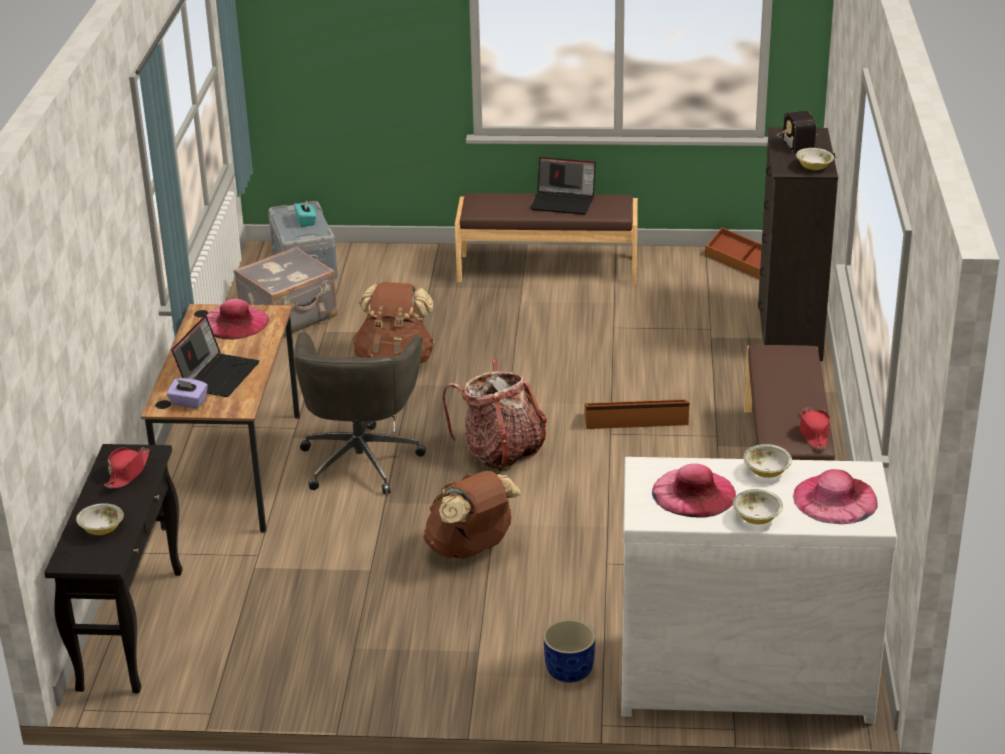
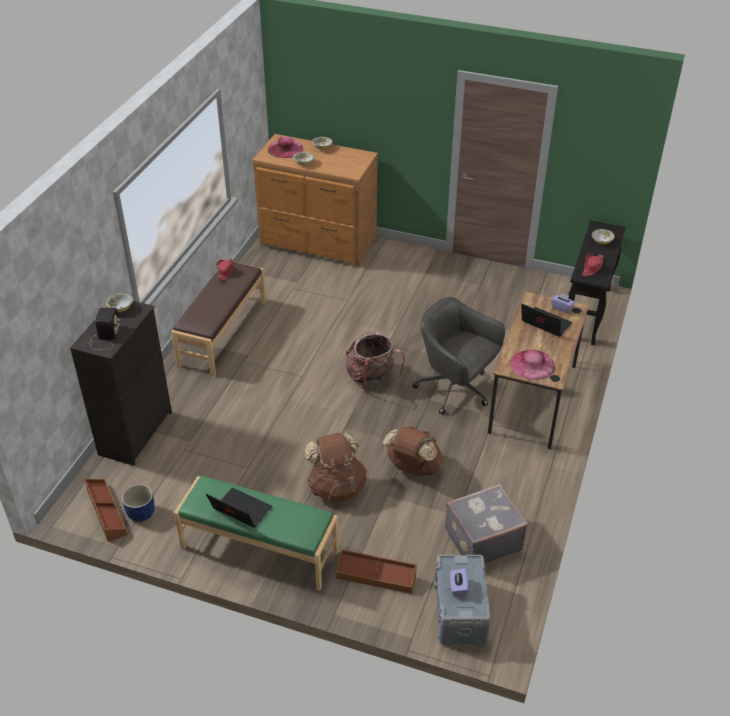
camera: 165 degrees left, 10 degrees up
laptop [171,315,259,397] -> laptop turned 90 degrees clockwise [521,303,572,337]
grey office chair [293,332,426,494] -> grey office chair turned 75 degrees counterclockwise [412,297,505,415]
turquoise tissue box [294,200,316,227] -> purple tissue box [450,568,468,596]
brown backpack [424,471,522,559] -> brown backpack moved to [305,432,367,503]
brown bench [455,193,638,285] -> green bench [174,476,339,591]
blue planter [543,620,595,683] -> blue planter moved to [122,484,155,522]
brown storage box [584,399,689,429] -> brown storage box moved to [336,549,417,594]
white dresser [621,457,897,724] -> brown dresser [253,134,378,267]
pink hat [652,463,736,518] -> none

